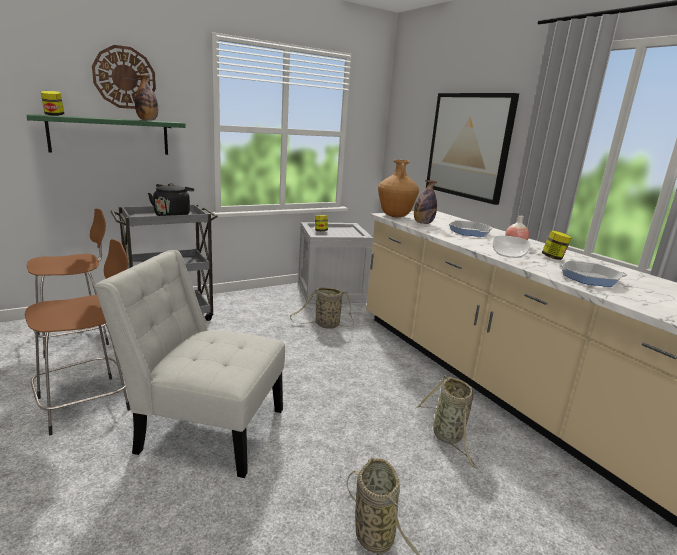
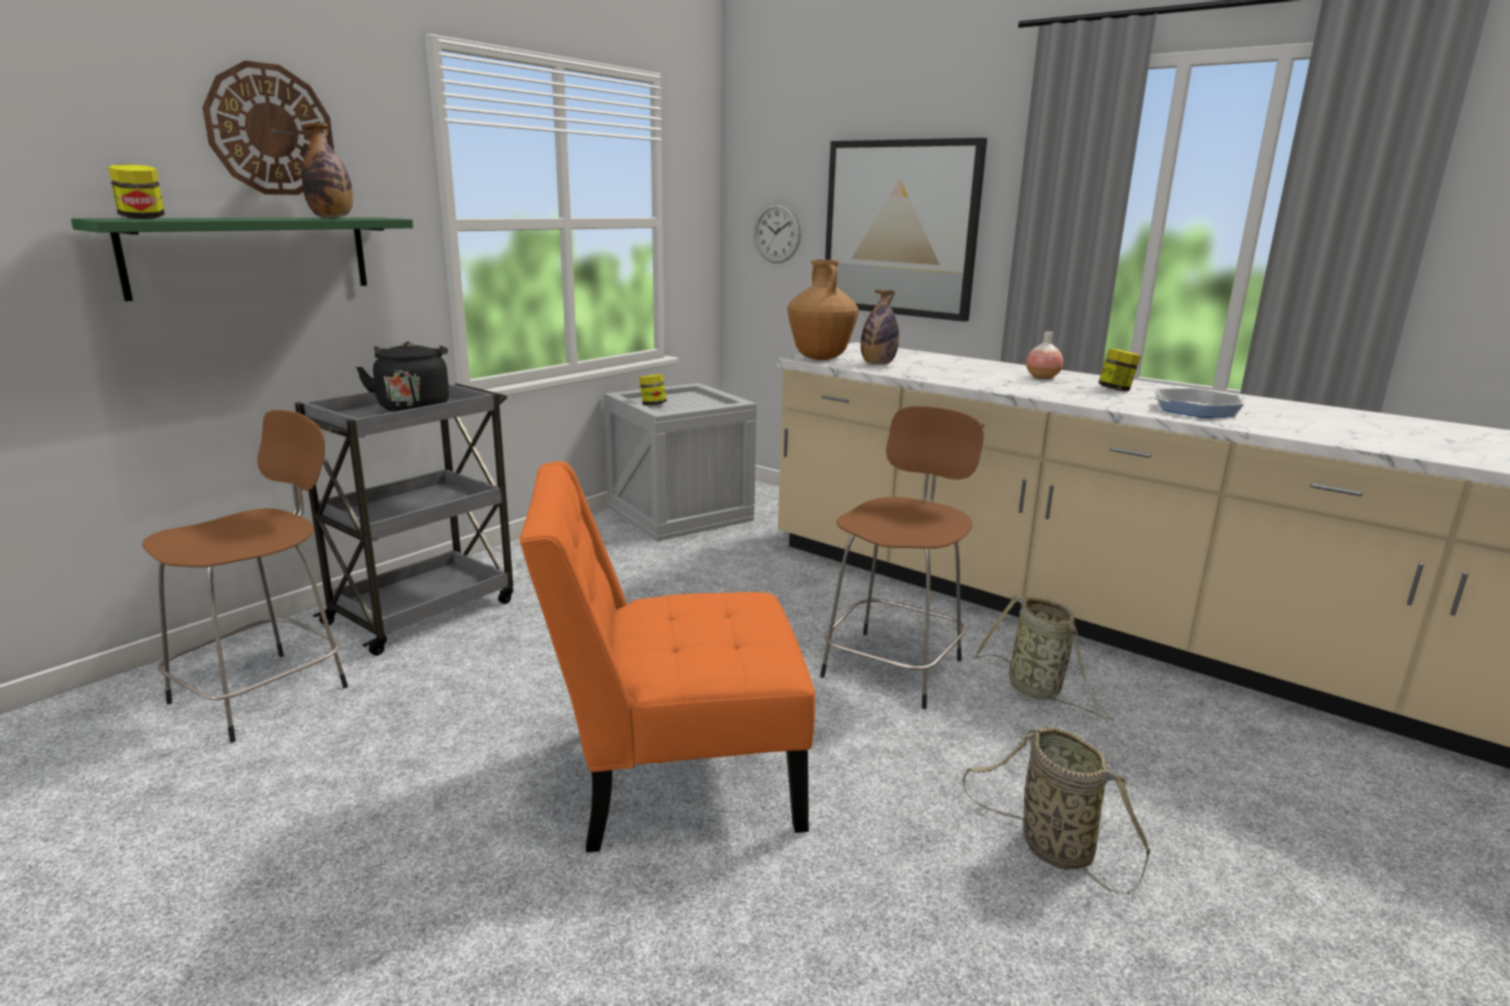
camera: 20 degrees left, 0 degrees up
brown stool [25,239,130,435] -> brown stool moved to [820,406,984,709]
white chair [94,250,285,478] -> orange chair [519,461,815,853]
basket [290,287,354,328] -> none
frying pan [449,220,493,237] -> none
bowl [493,236,531,258] -> none
none -> wall clock [754,202,801,263]

